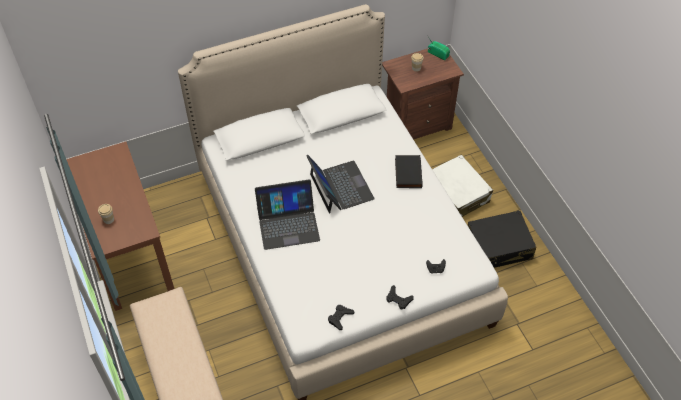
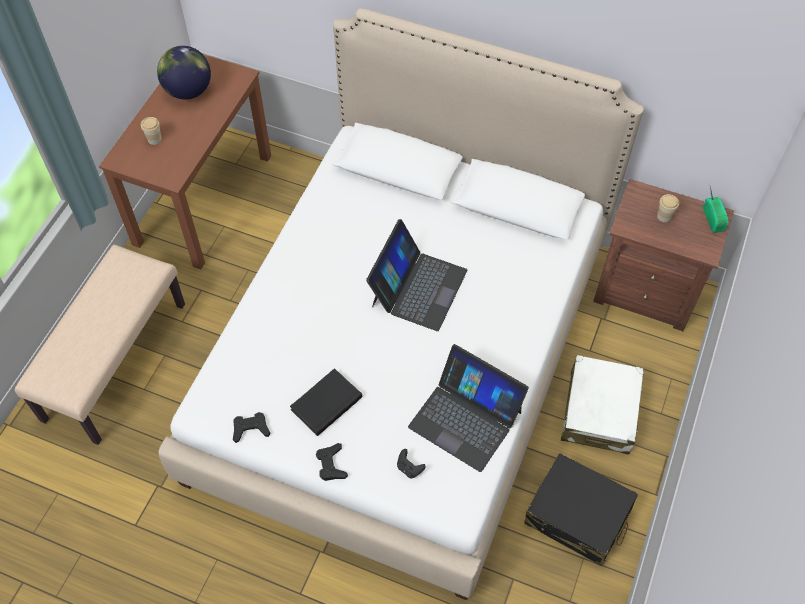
camera: 45 degrees right, 5 degrees up
laptop [255,179,320,250] -> laptop moved to [408,344,529,472]
black book [395,155,423,188] -> black book moved to [290,368,362,436]
none -> globe [157,46,211,99]

